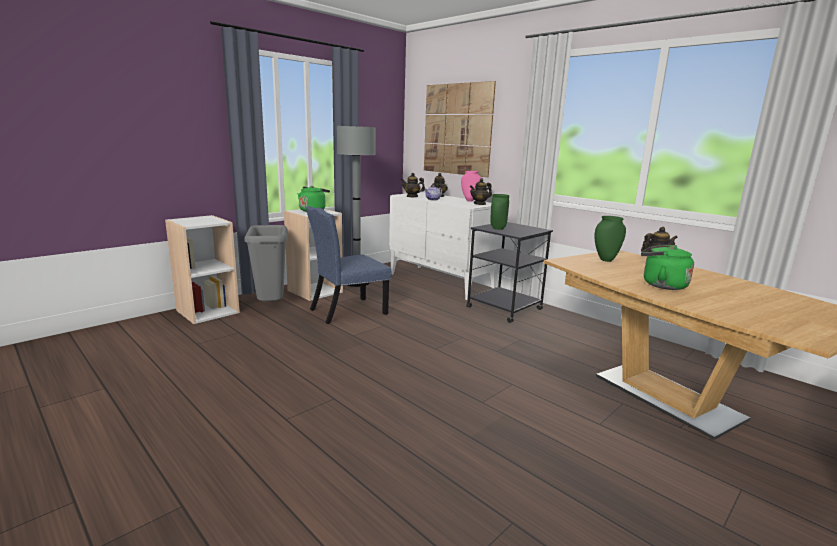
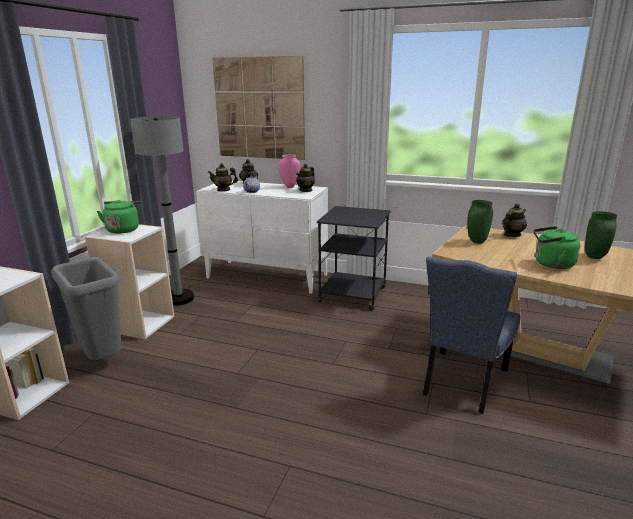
camera: 25 degrees left, 5 degrees up
blue chair [306,206,391,324] -> blue chair moved to [423,256,521,414]
green vase [491,194,509,230] -> green vase moved to [585,211,617,259]

